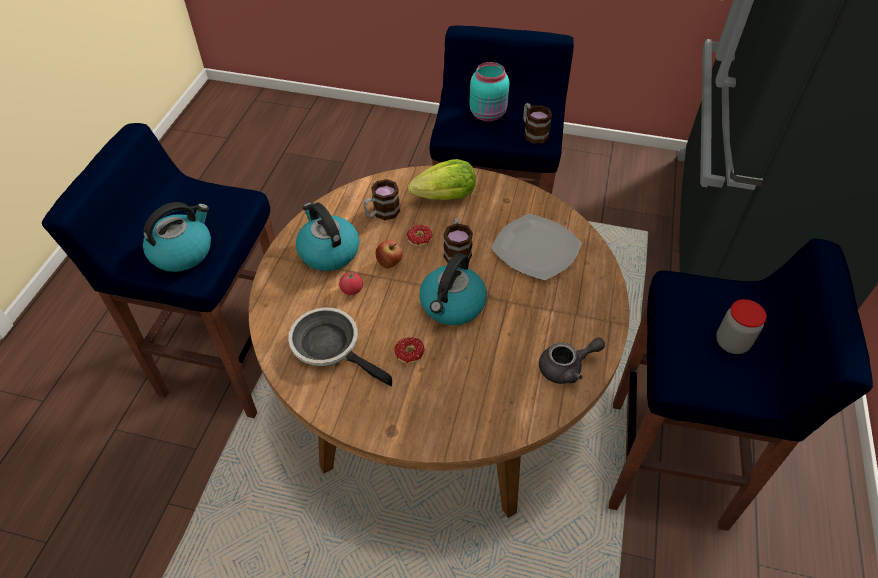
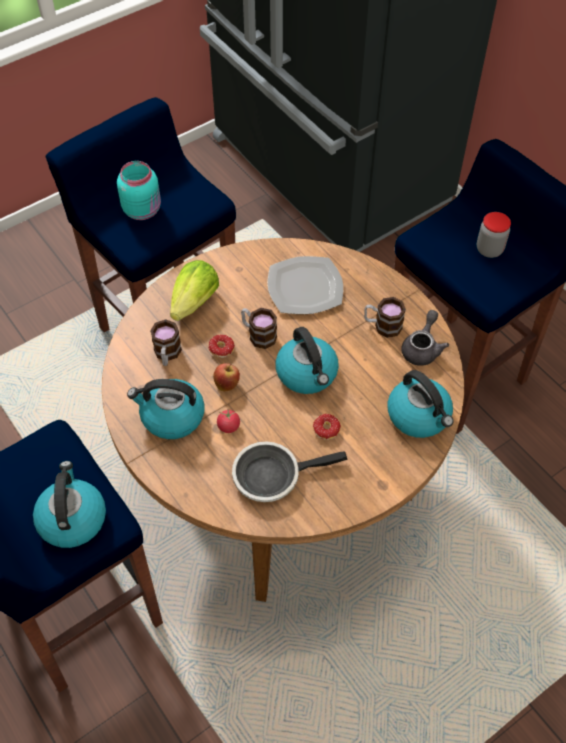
camera: 50 degrees left, 5 degrees up
mug [523,103,552,144] -> mug moved to [364,297,406,338]
none -> kettle [388,370,454,438]

